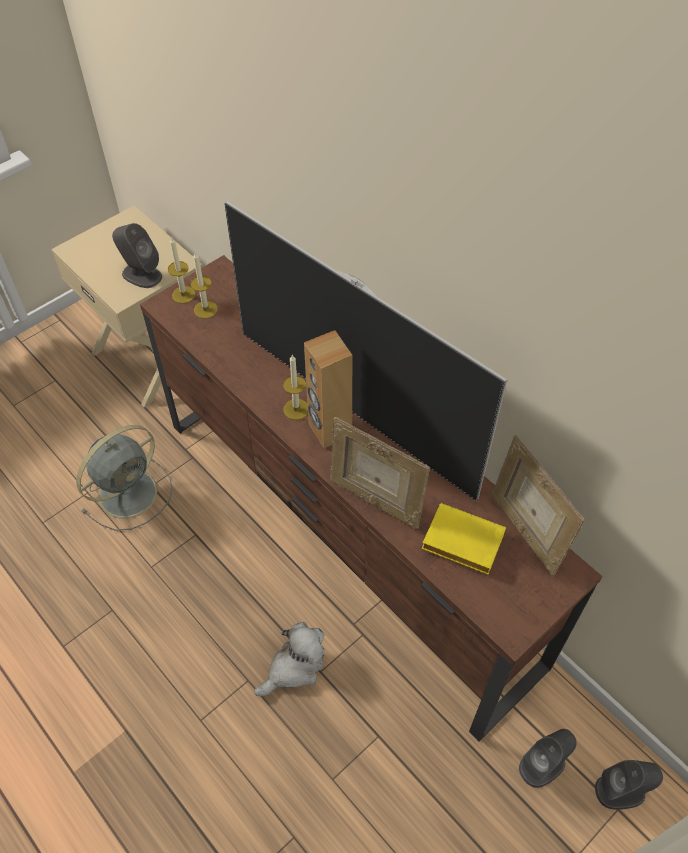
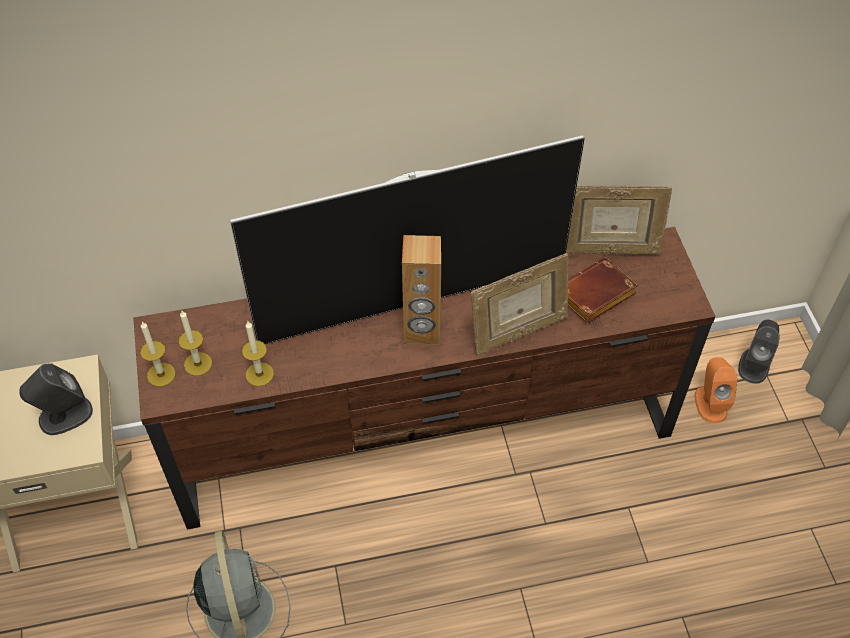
camera: 60 degrees left, 0 degrees up
plush toy [254,622,325,696] -> none
candle [283,354,308,420] -> candle moved to [242,322,274,386]
yellow book [421,503,506,575] -> brown book [568,258,638,324]
grey speaker [519,729,577,788] -> orange speaker [695,357,738,423]

